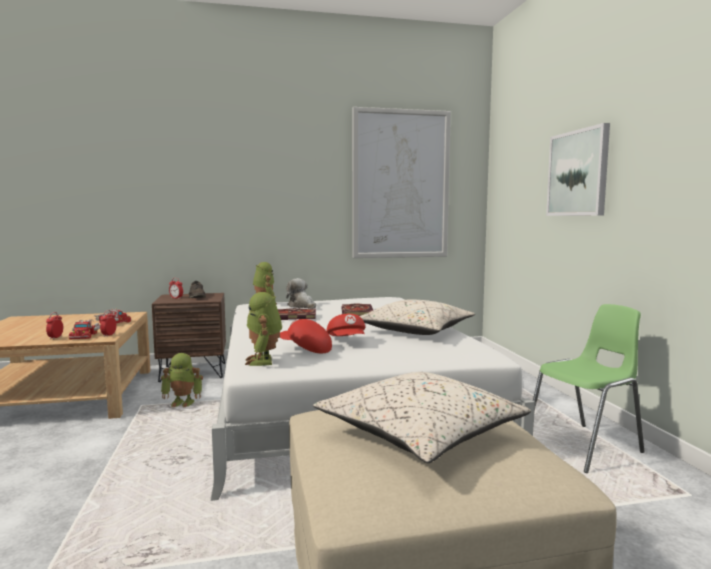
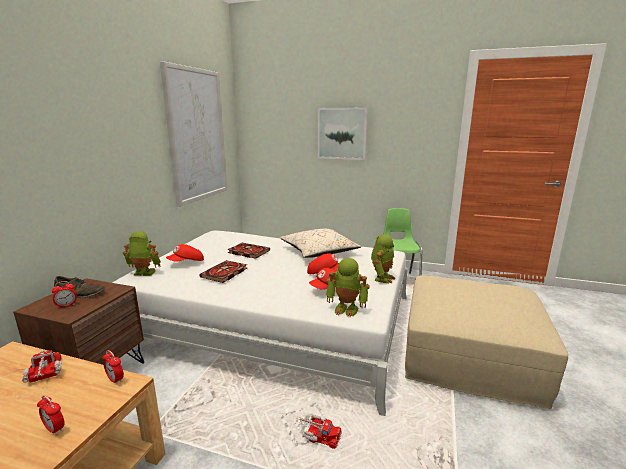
camera: 60 degrees left, 10 degrees up
toy truck [68,319,100,339] -> toy truck moved to [298,415,342,449]
toy robot [161,353,203,407] -> toy robot moved to [371,235,395,283]
plush toy [286,278,316,309] -> red cap [166,244,204,262]
beige pillow [313,372,531,463] -> none

